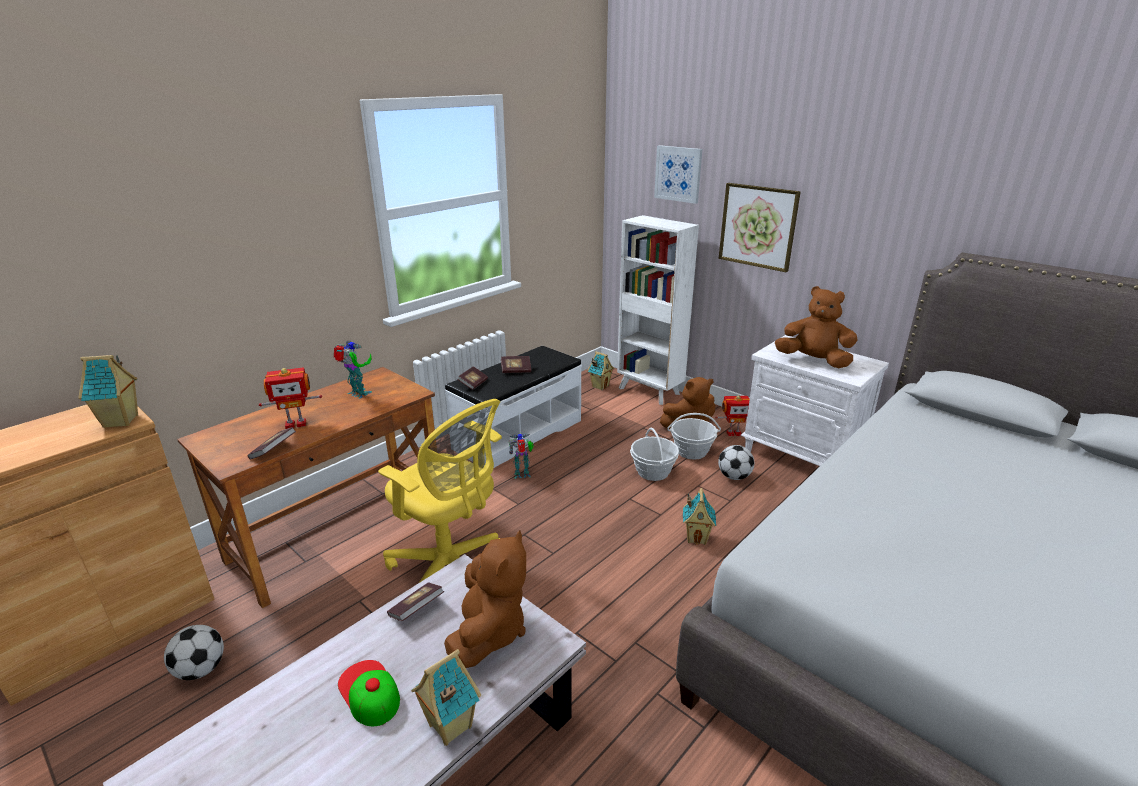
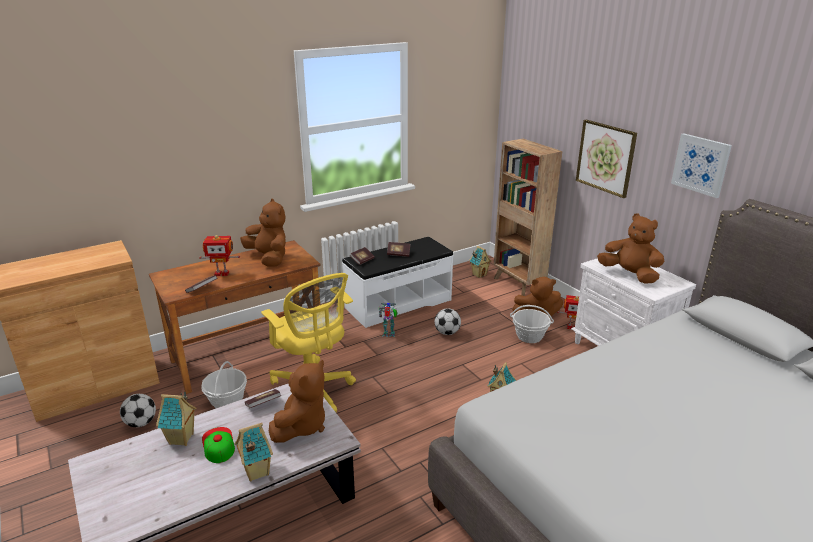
camera: 15 degrees right, 0 degrees up
toy house [79,355,138,428] -> toy house moved to [156,392,196,446]
toy robot [334,341,372,399] -> brown plush toy [240,199,286,267]
white bookcase [617,215,699,405] -> brown bookcase [494,139,562,296]
basket [630,428,679,481] -> basket moved to [201,361,247,408]
picture [654,145,702,204] -> picture moved to [671,133,732,198]
football [718,445,754,480] -> football moved to [435,309,461,335]

